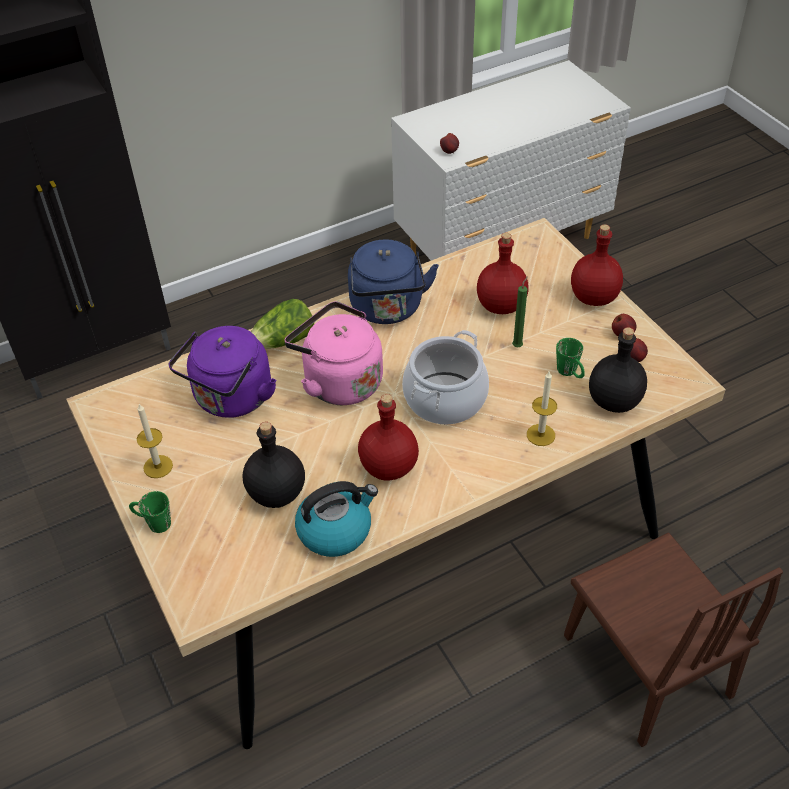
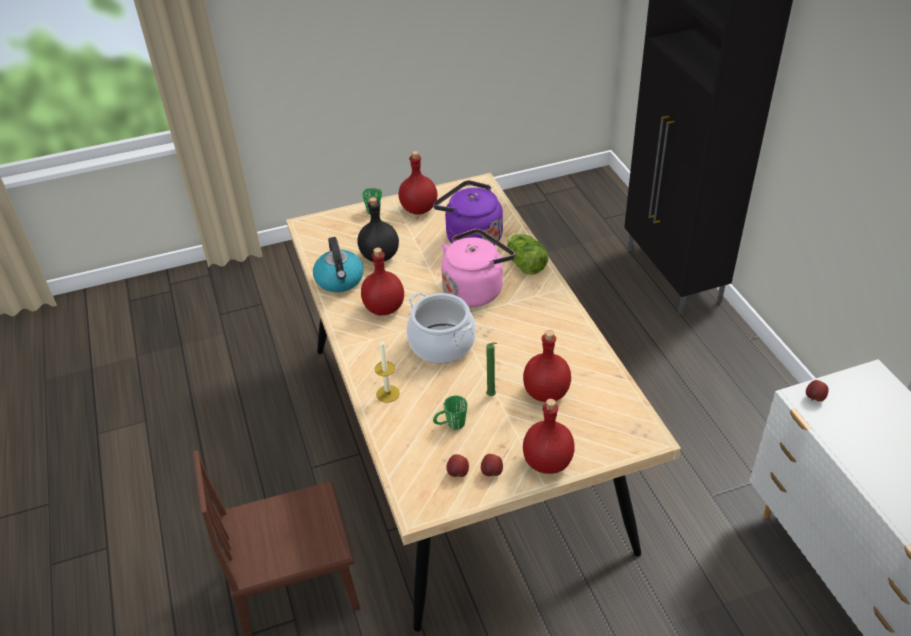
camera: 100 degrees right, 5 degrees down
candle [137,404,173,478] -> red bottle [399,151,437,215]
blue kettle [348,239,439,324] -> none
black bottle [589,327,647,413] -> none

